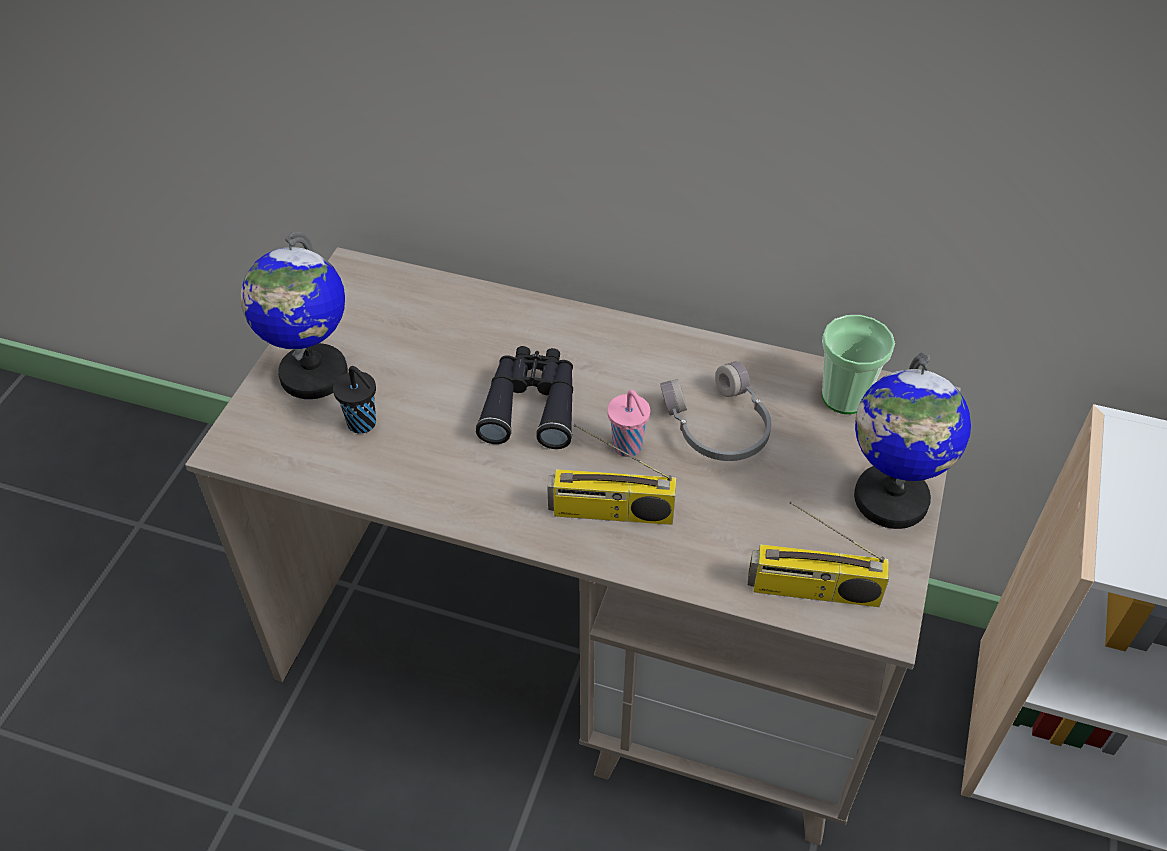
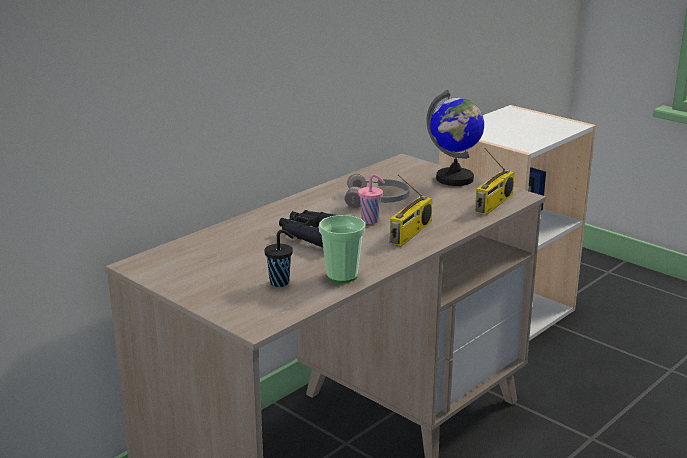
camera: 65 degrees left, 25 degrees down
globe [241,232,348,399] -> none
cup [822,315,895,414] -> cup moved to [319,215,366,283]

